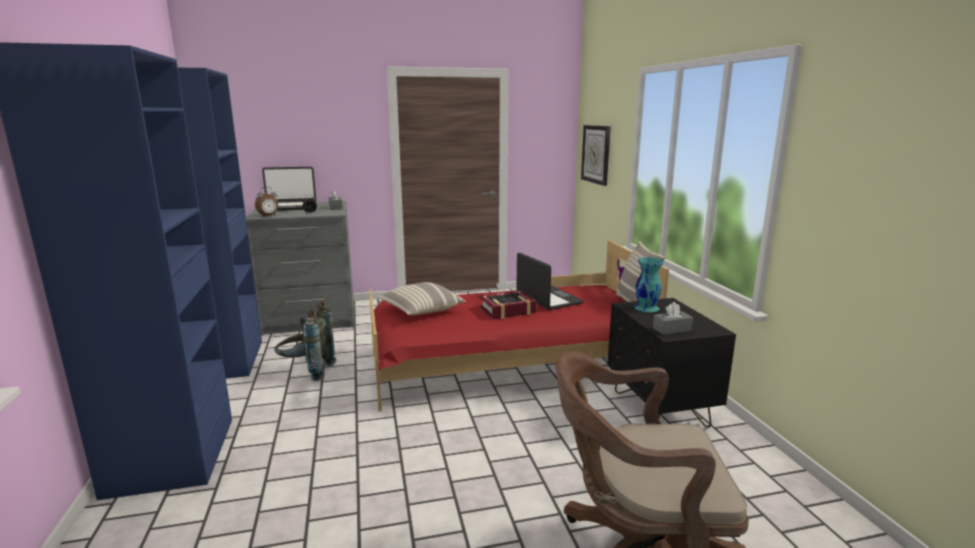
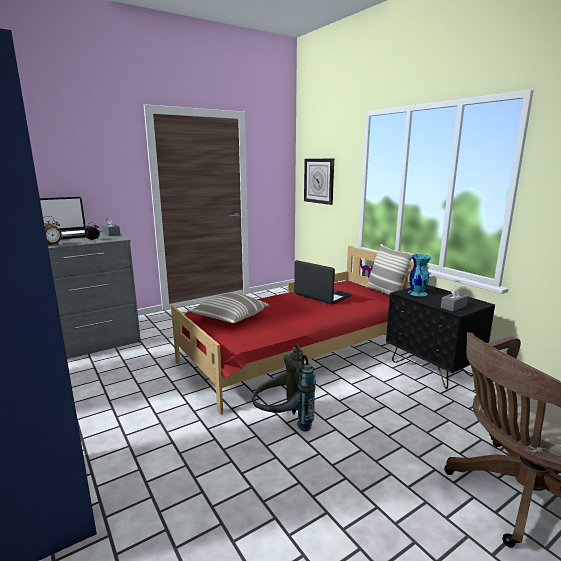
camera: 20 degrees left, 0 degrees up
grey backpack [274,301,336,381] -> grey backpack moved to [252,344,316,432]
book [479,290,537,319] -> none

